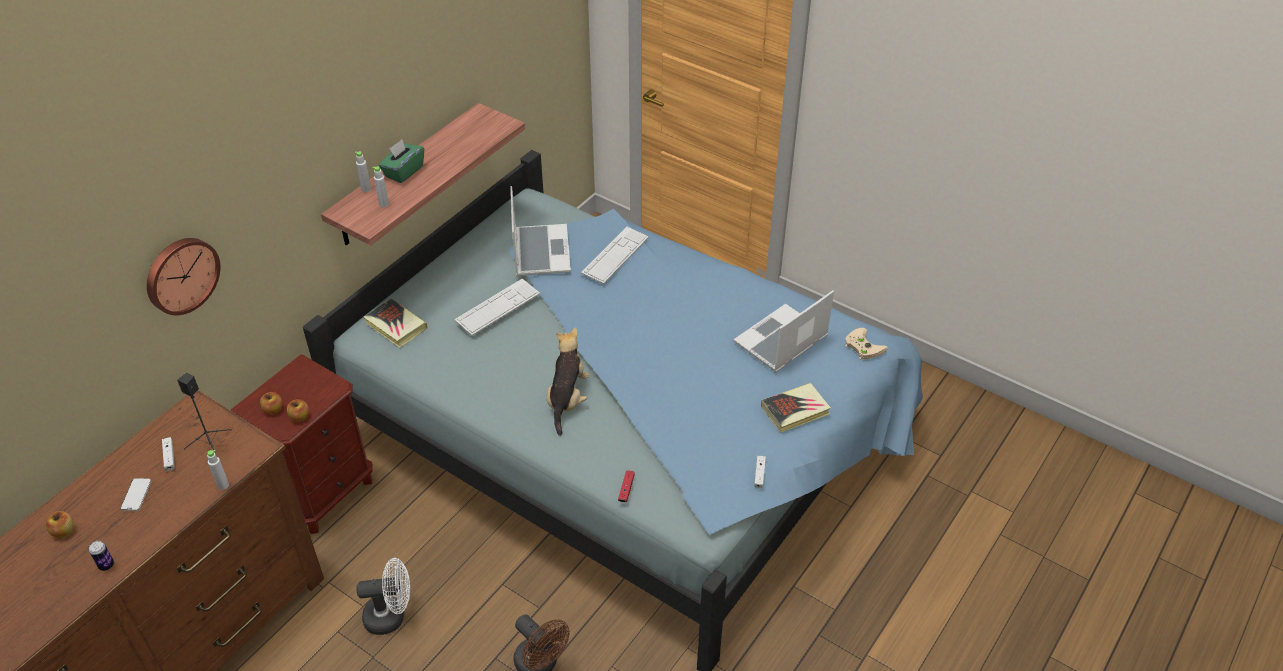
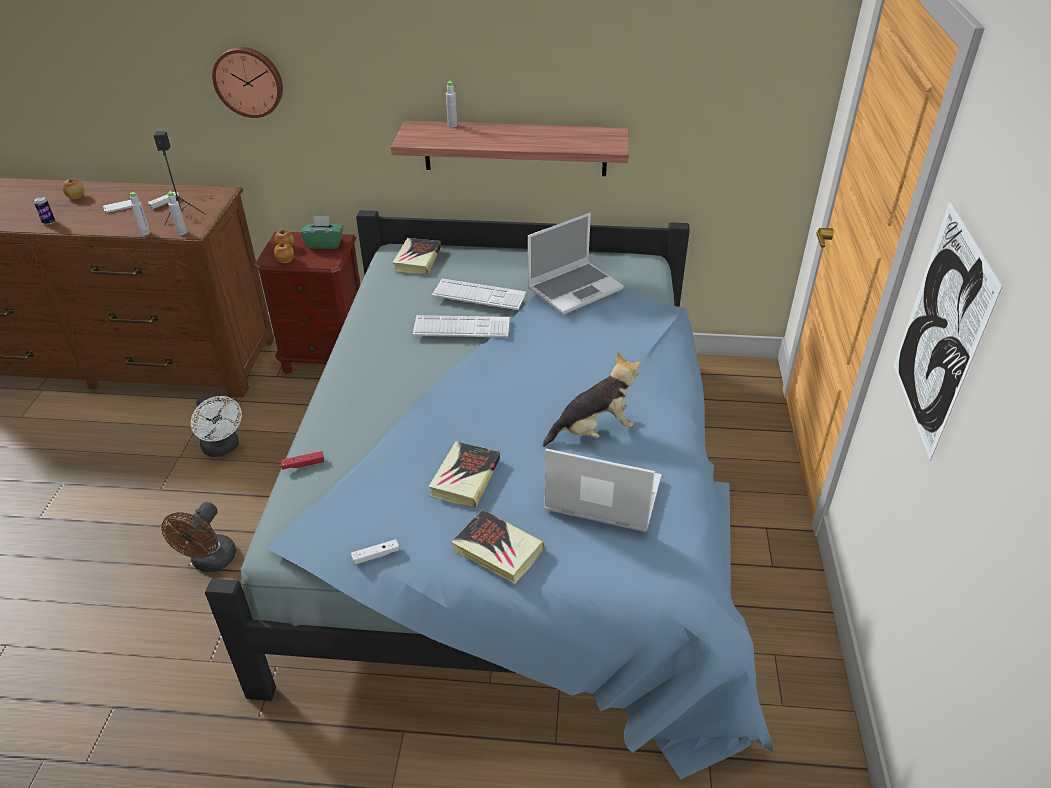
camera: 60 degrees right, 5 degrees down
grey bottle [373,166,389,207] -> grey bottle moved to [168,191,187,235]
green tissue box [379,140,424,183] -> green tissue box moved to [300,215,343,249]
plush toy [547,328,589,436] -> plush toy moved to [542,352,640,447]
keyboard [581,227,649,284] -> keyboard moved to [413,315,510,337]
beige game controller [845,328,888,360] -> none
none -> book [428,441,500,508]
none -> picture [894,201,1003,461]

